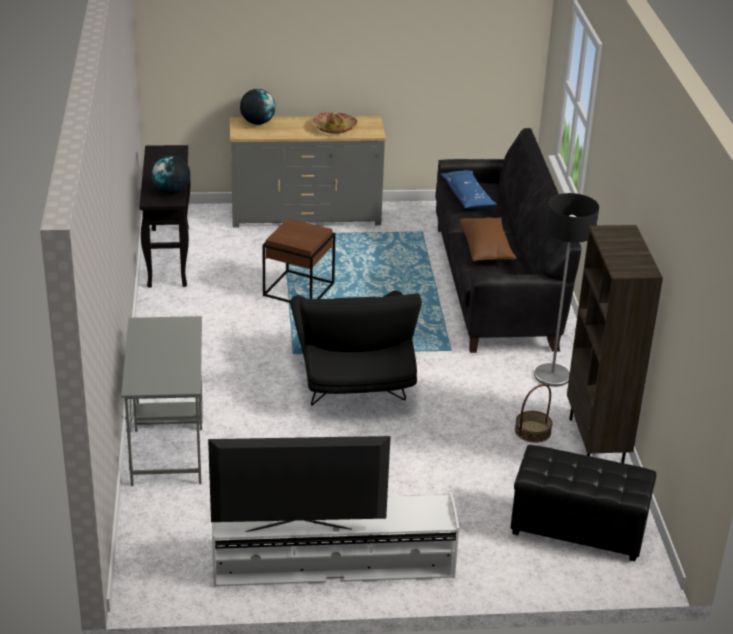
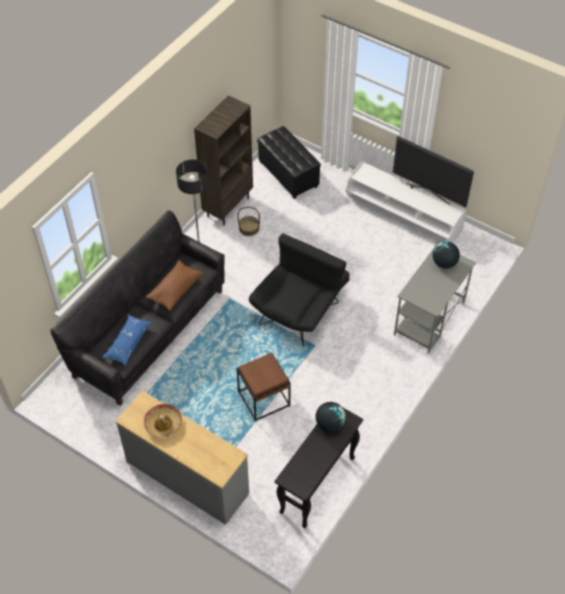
camera: 140 degrees left, 20 degrees up
globe [240,89,275,125] -> globe moved to [432,242,460,269]

